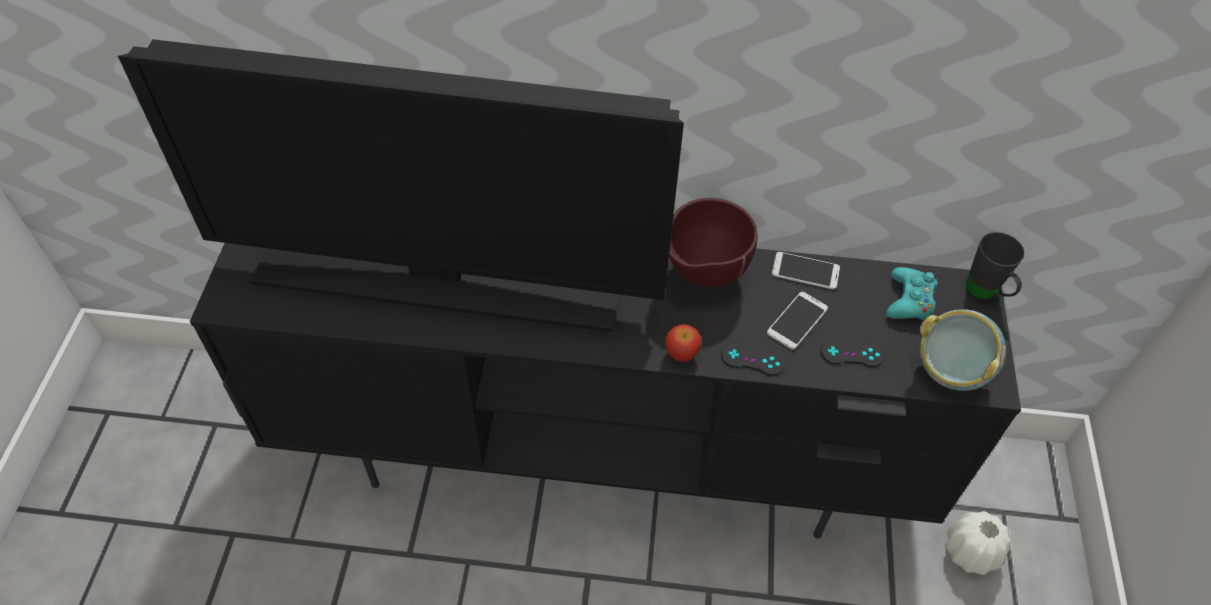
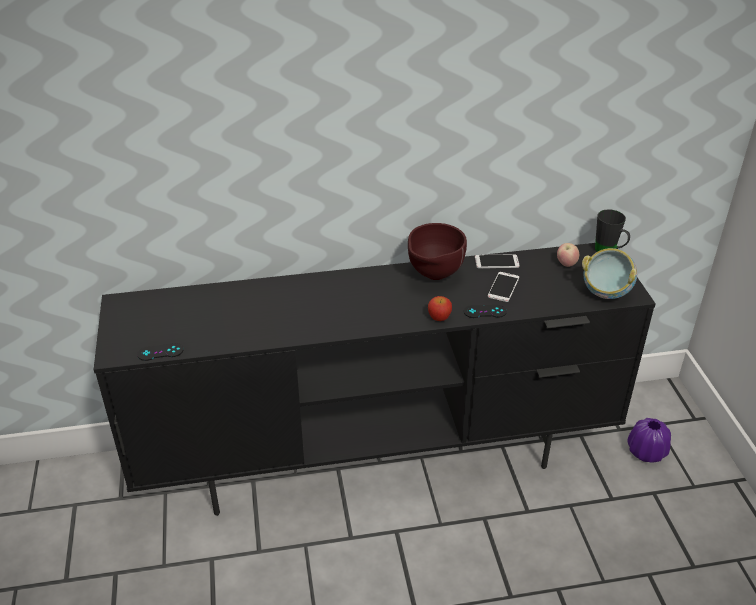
camera: 15 degrees left, 15 degrees down
television [118,39,684,332] -> none
black game controller [820,340,885,367] -> black game controller moved to [137,343,184,361]
turquoise game controller [886,267,938,320] -> apple [557,243,579,267]
white vase [945,511,1011,575] -> purple vase [627,418,671,463]

